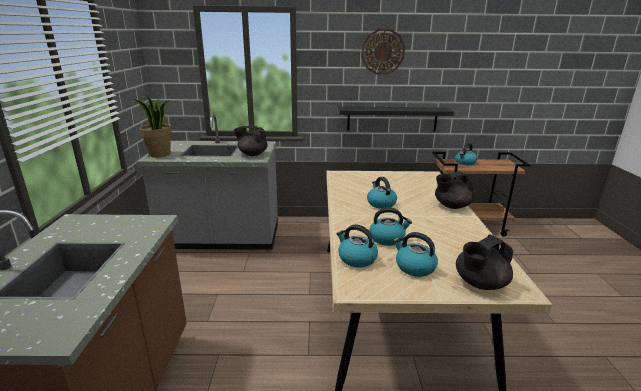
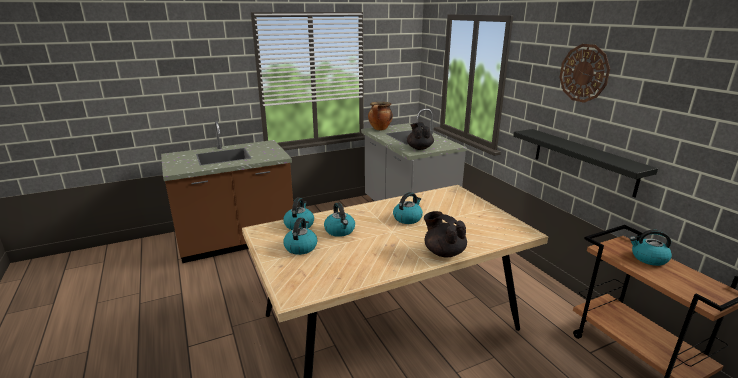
camera: 65 degrees right, 0 degrees up
potted plant [130,95,172,158] -> cooking pot [368,102,393,130]
black teapot [456,235,514,290] -> none

